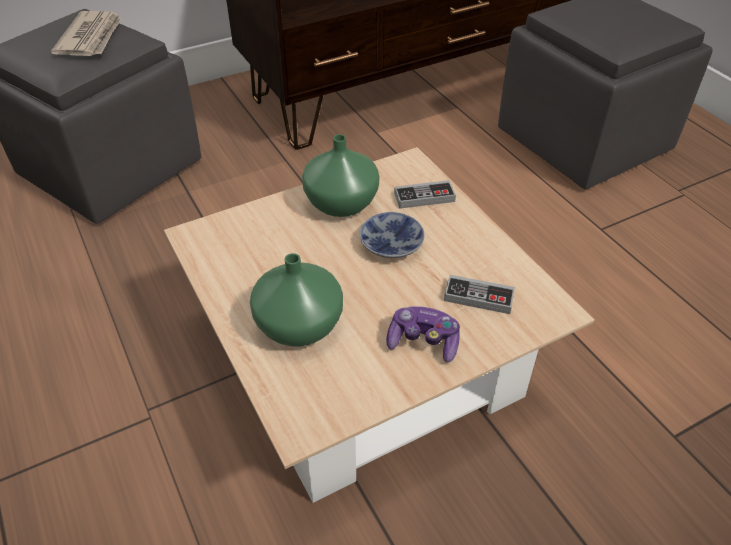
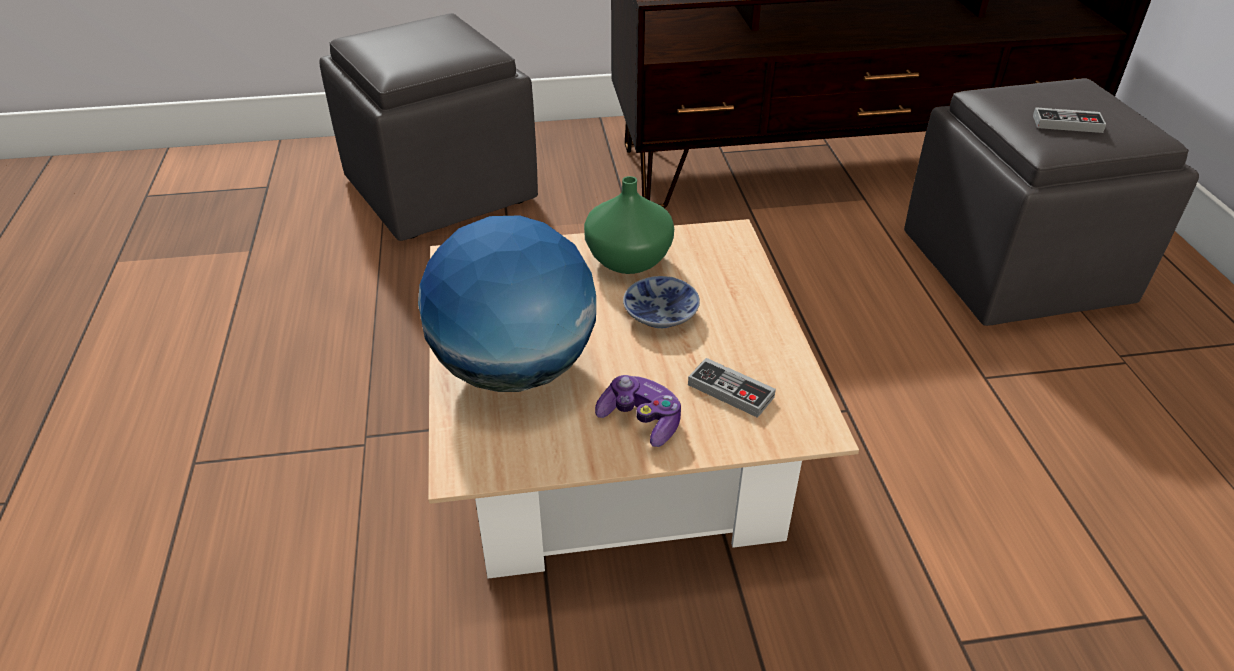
camera: 20 degrees right, 5 degrees down
newspaper [51,11,122,56] -> none
green vase [250,253,343,346] -> globe [418,215,596,392]
game controller [394,180,456,209] -> game controller moved to [1033,107,1106,133]

